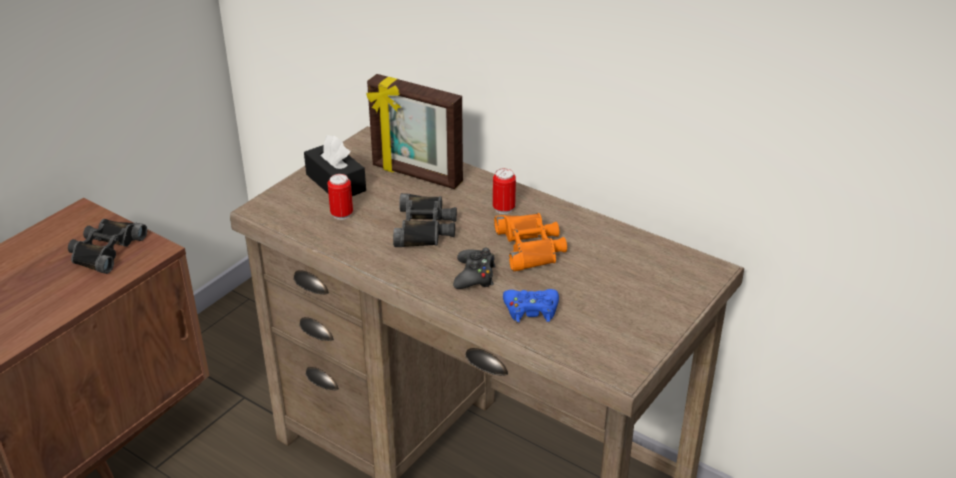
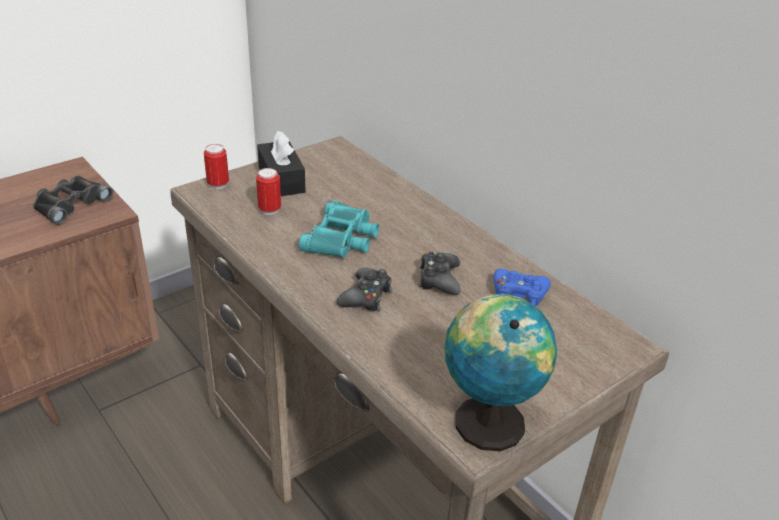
camera: 15 degrees right, 0 degrees up
picture frame [366,74,463,189] -> none
black binoculars [393,193,457,247] -> turquoise binoculars [299,200,379,258]
can [493,168,516,214] -> can moved to [204,144,229,189]
orange binoculars [494,213,567,272] -> black game controller [418,252,461,295]
blue game controller [503,289,559,322] -> blue game controller moved to [493,269,551,306]
none -> globe [444,294,557,451]

